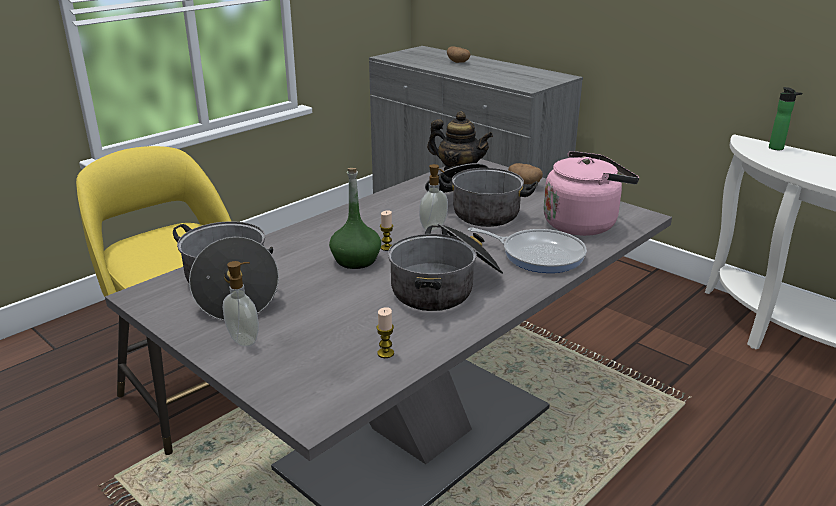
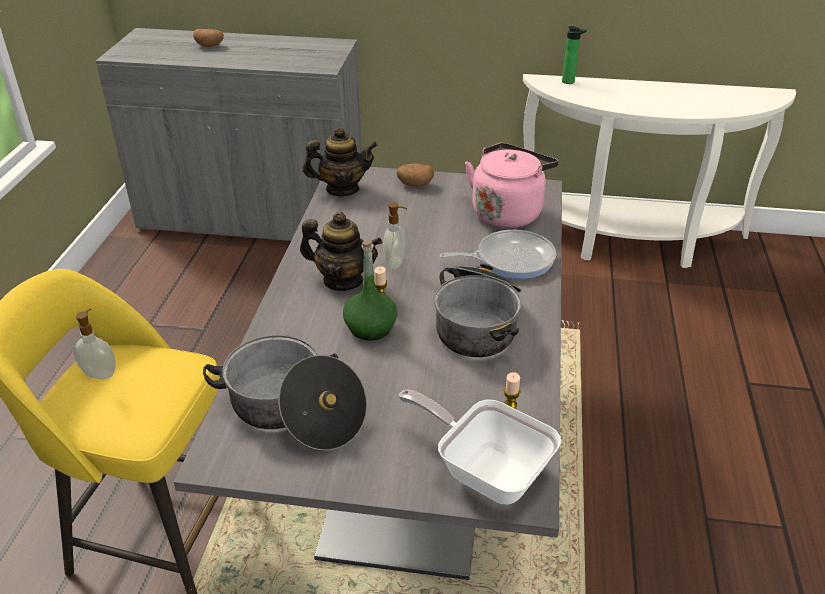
camera: 35 degrees left, 10 degrees up
soap dispenser [223,261,259,347] -> soap dispenser moved to [73,309,116,379]
cooking pot [425,163,538,227] -> none
none -> teapot [300,212,382,291]
none -> frying pan [398,389,561,504]

